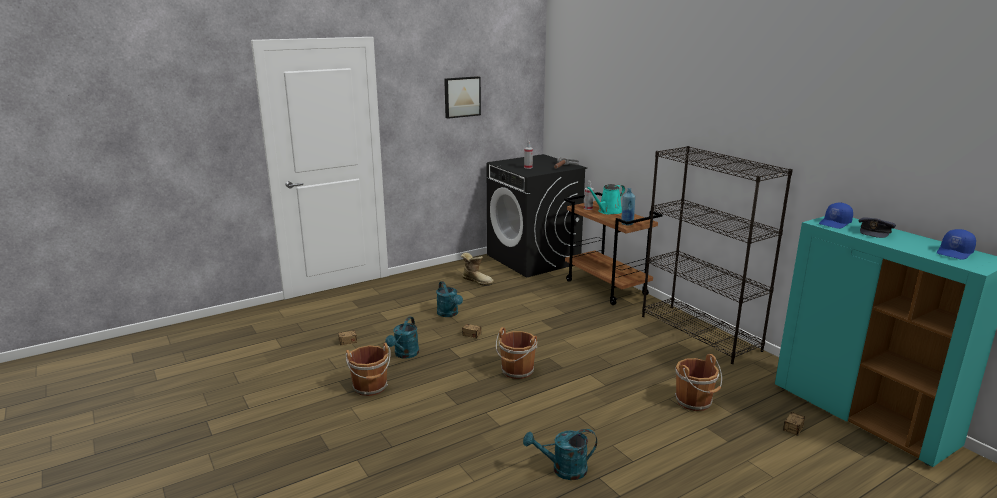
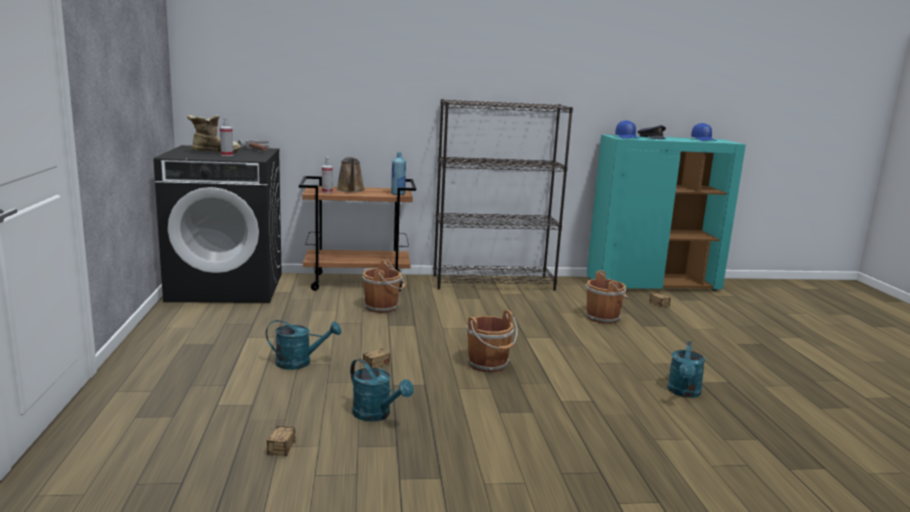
camera: 65 degrees left, 5 degrees down
brown bucket [346,343,391,396] -> brown bucket moved to [362,260,405,313]
picture [444,76,481,119] -> none
boot [461,253,494,286] -> boot moved to [187,115,241,152]
turquoise watering can [586,184,625,214] -> brown watering can [336,157,365,192]

